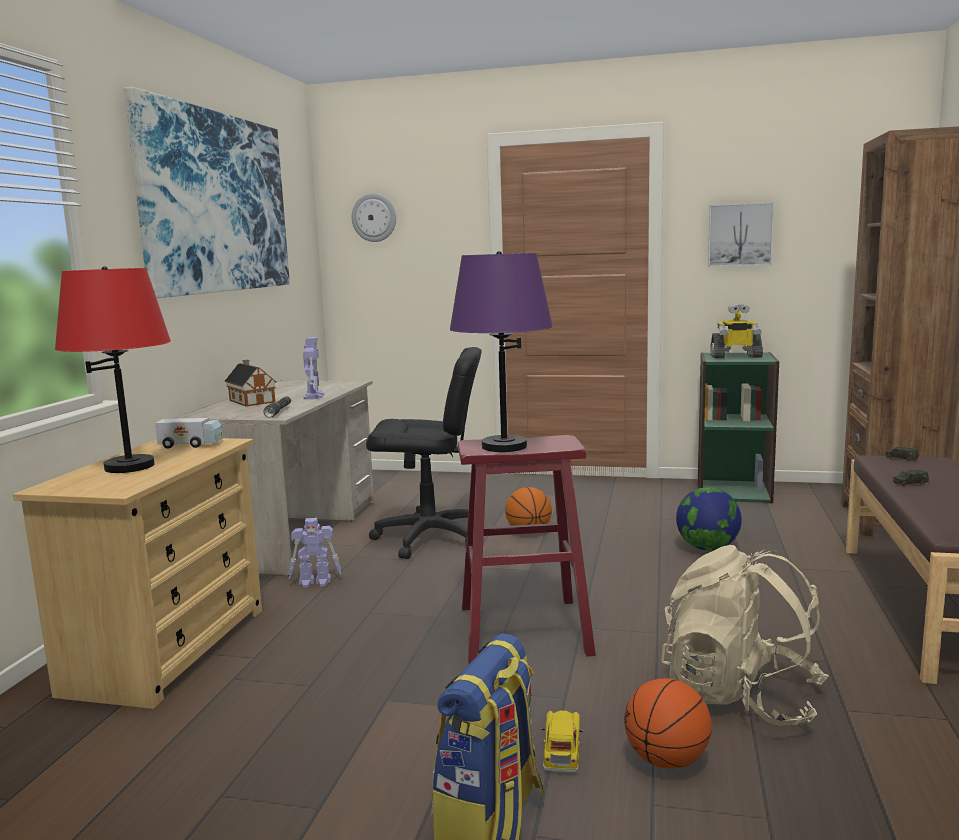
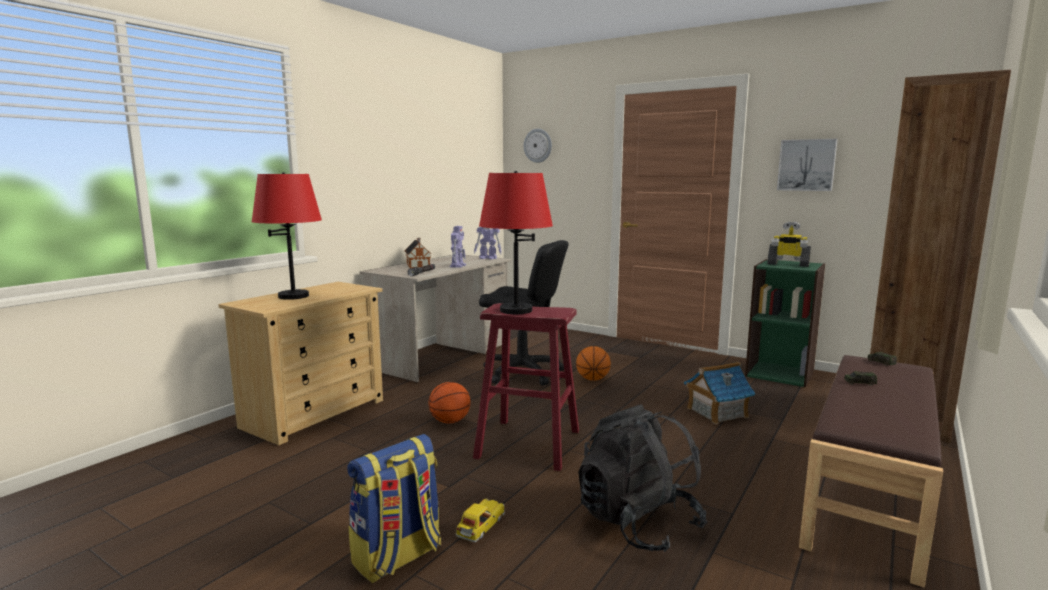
camera: 20 degrees right, 0 degrees up
picture [124,87,290,298] -> none
toy truck [155,418,223,449] -> none
toy robot [289,518,341,587] -> toy robot moved to [474,227,502,259]
purple table lamp [450,251,553,452] -> red table lamp [479,171,553,314]
basketball [624,678,712,769] -> basketball moved to [429,382,471,423]
beige backpack [661,545,829,726] -> black backpack [578,404,707,552]
globe [676,487,742,551] -> toy house [684,362,756,424]

